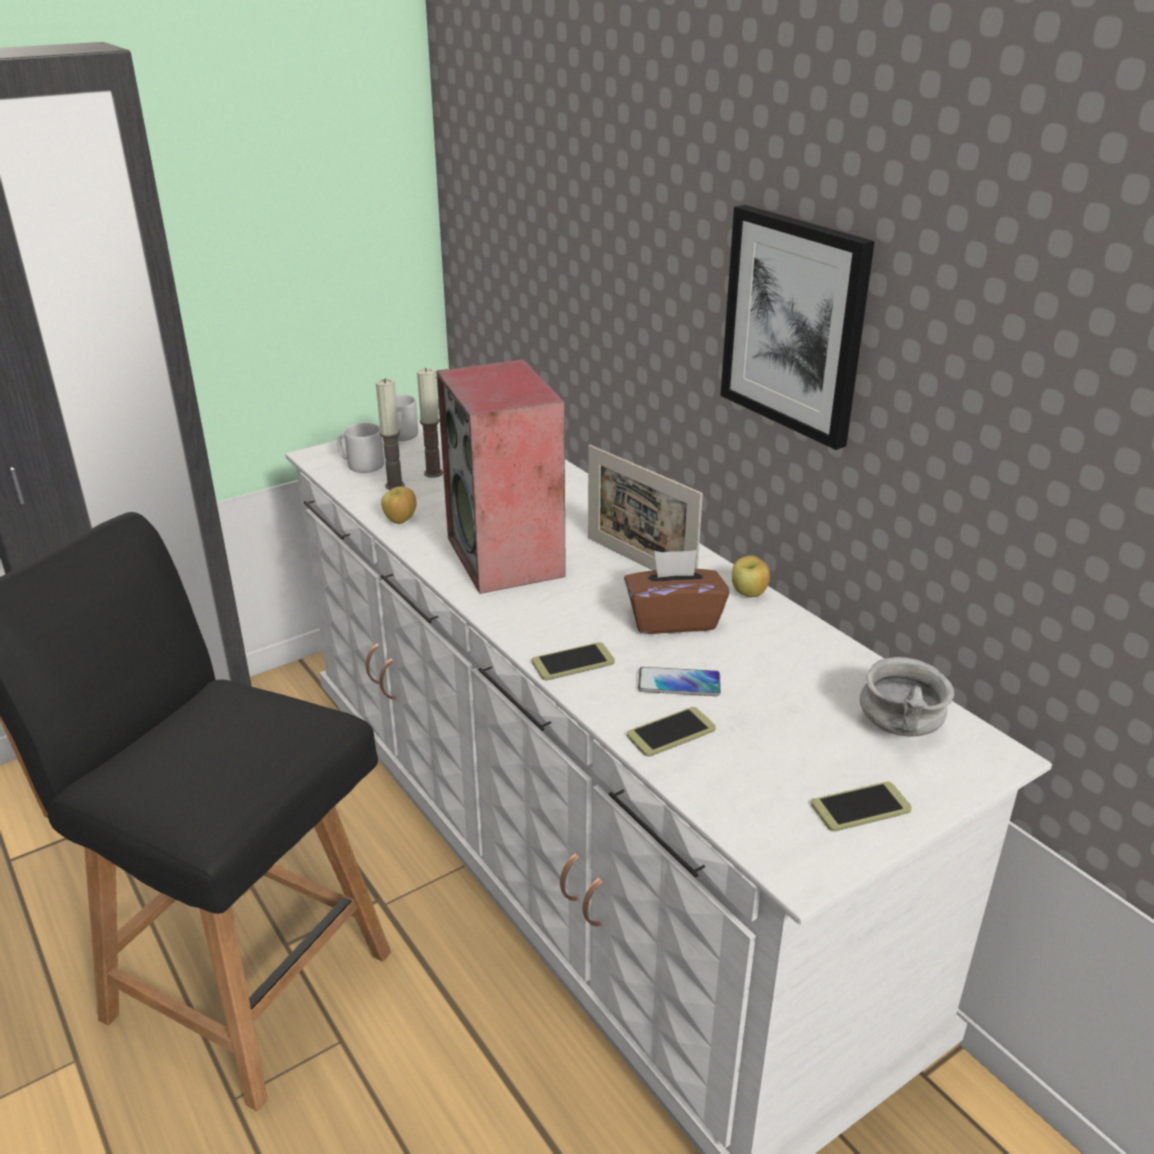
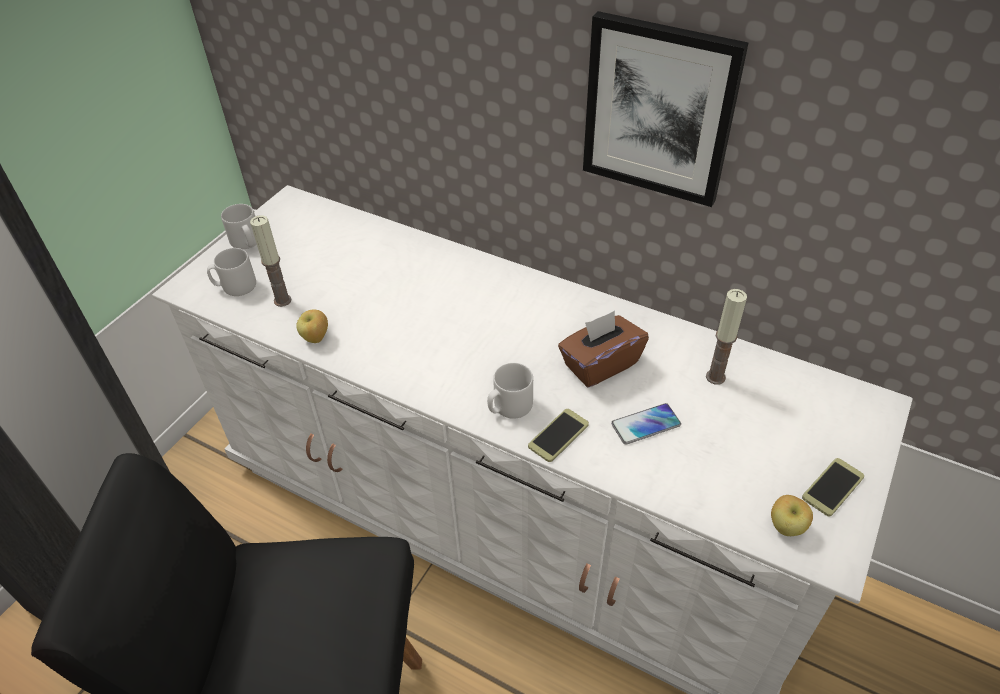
camera: 25 degrees left, 15 degrees up
candle [417,368,443,478] -> candle moved to [706,289,747,385]
speaker [436,359,566,594] -> none
picture frame [588,445,703,571] -> none
phone [627,707,716,757] -> none
apple [732,555,770,598] -> apple moved to [771,495,813,536]
grey bowl [860,657,954,737] -> none
none -> grey mug [487,363,533,419]

